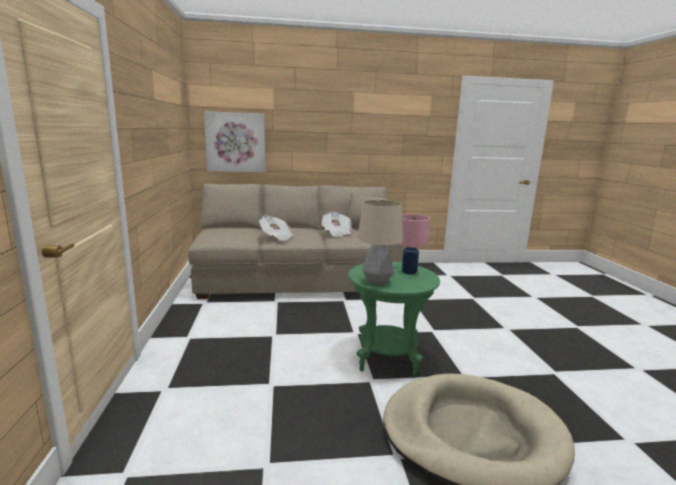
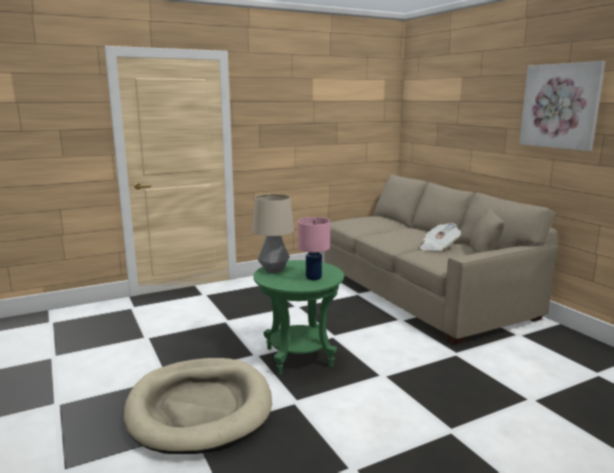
camera: 70 degrees right, 0 degrees up
picture [204,111,265,172] -> picture moved to [519,61,606,151]
newspaper [259,215,293,241] -> none

